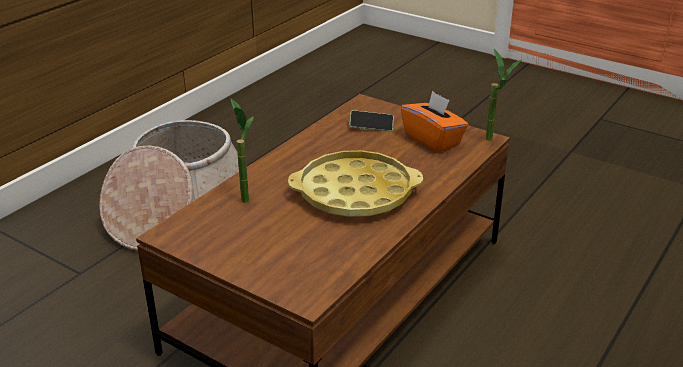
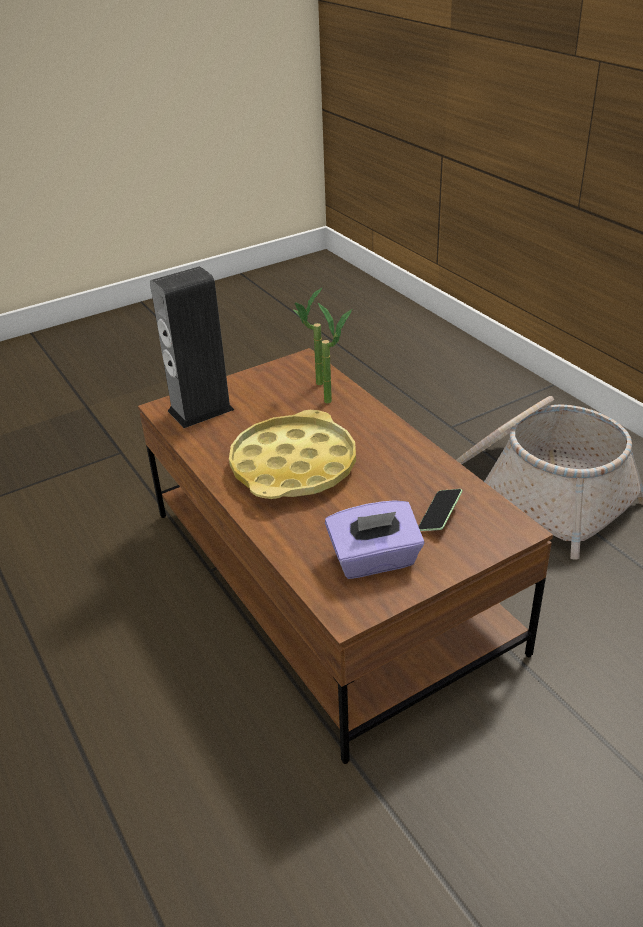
camera: 115 degrees right, 5 degrees up
orange tissue box [401,91,468,152] -> purple tissue box [325,500,424,579]
potted plant [486,49,522,141] -> potted plant moved to [293,287,323,385]
none -> speaker [150,266,235,428]

